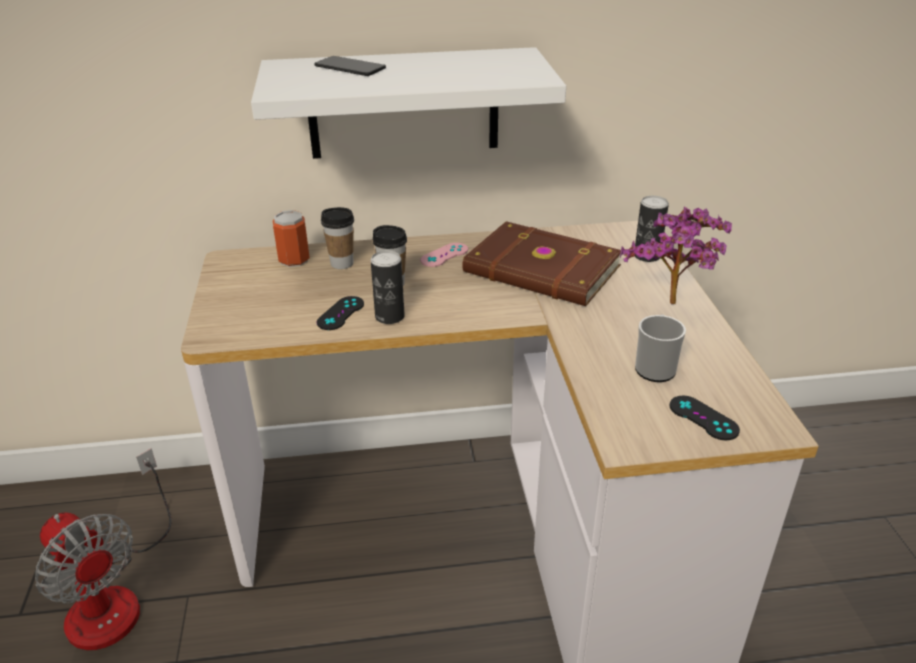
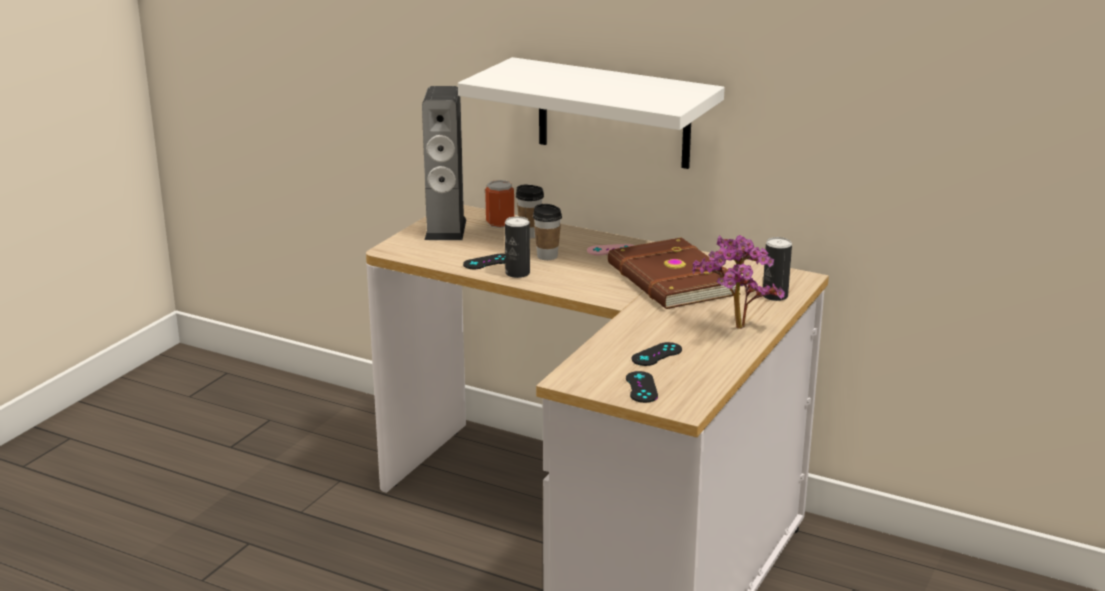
camera: 35 degrees right, 10 degrees down
fan [35,448,172,650] -> none
phone [315,56,386,76] -> none
mug [635,314,686,382] -> black game controller [631,342,682,366]
none -> speaker [422,86,466,240]

